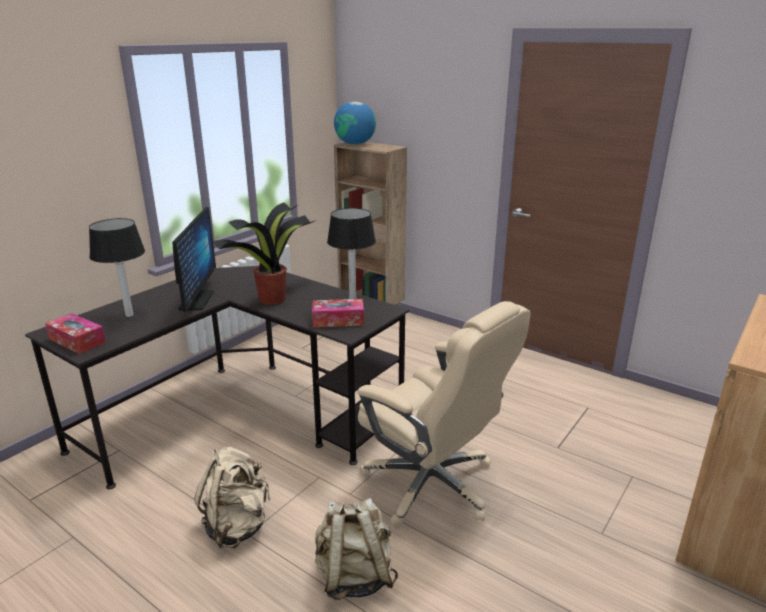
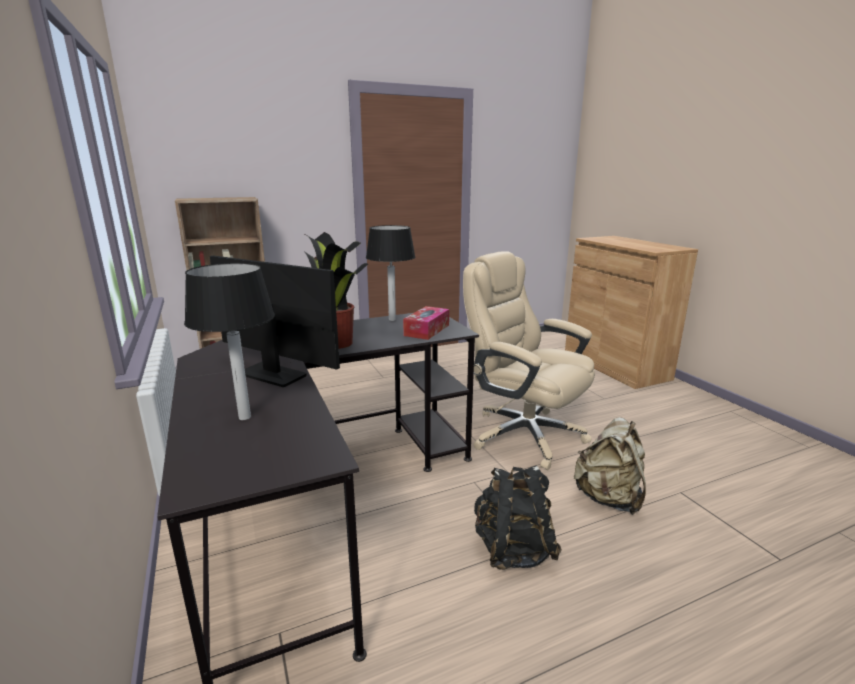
camera: 60 degrees left, 5 degrees down
tissue box [45,313,106,354] -> none
beige backpack [194,447,270,549] -> black backpack [474,466,562,570]
globe [334,102,376,144] -> none
beige office chair [358,301,531,528] -> beige office chair turned 120 degrees counterclockwise [463,251,595,470]

